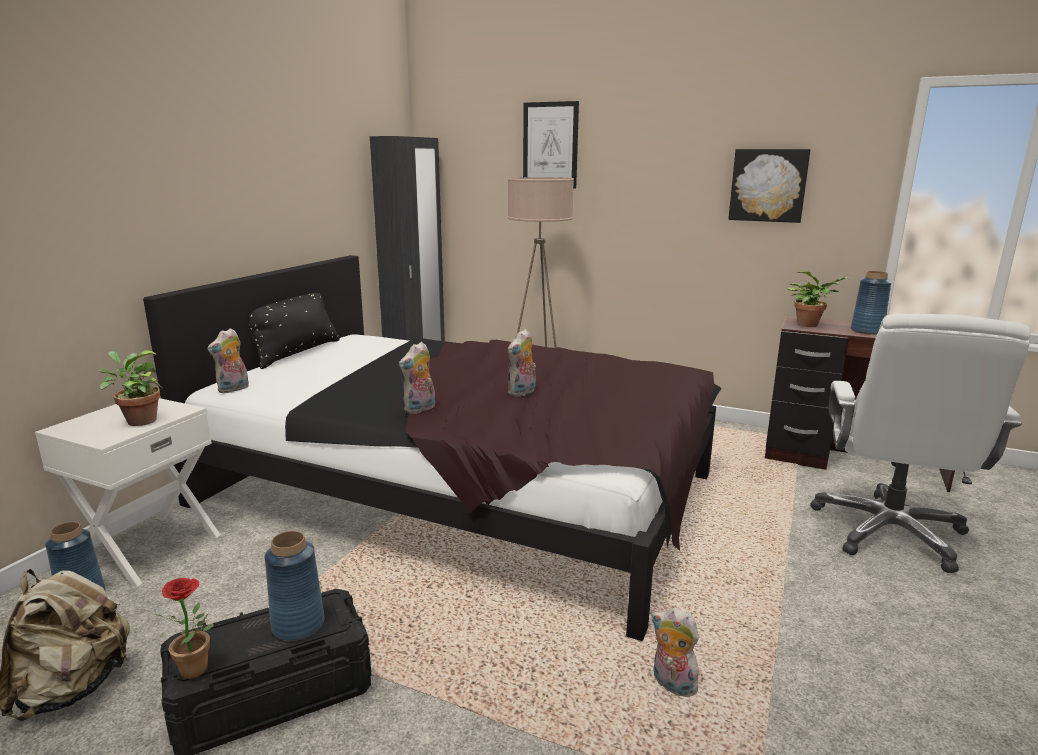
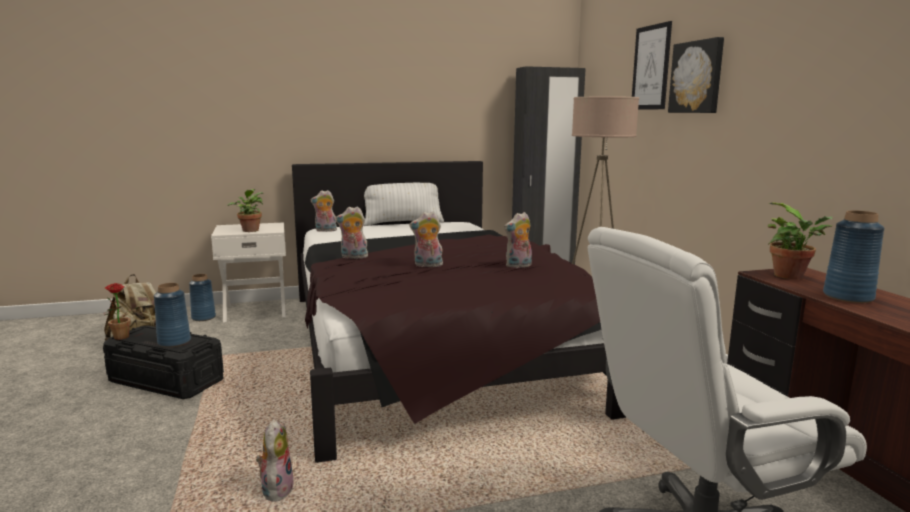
camera: 50 degrees right, 5 degrees down
black pillow [249,293,340,369] -> white pillow [364,183,444,226]
picture [728,149,810,223] -> picture moved to [668,37,724,113]
none -> plush toy [504,212,532,268]

